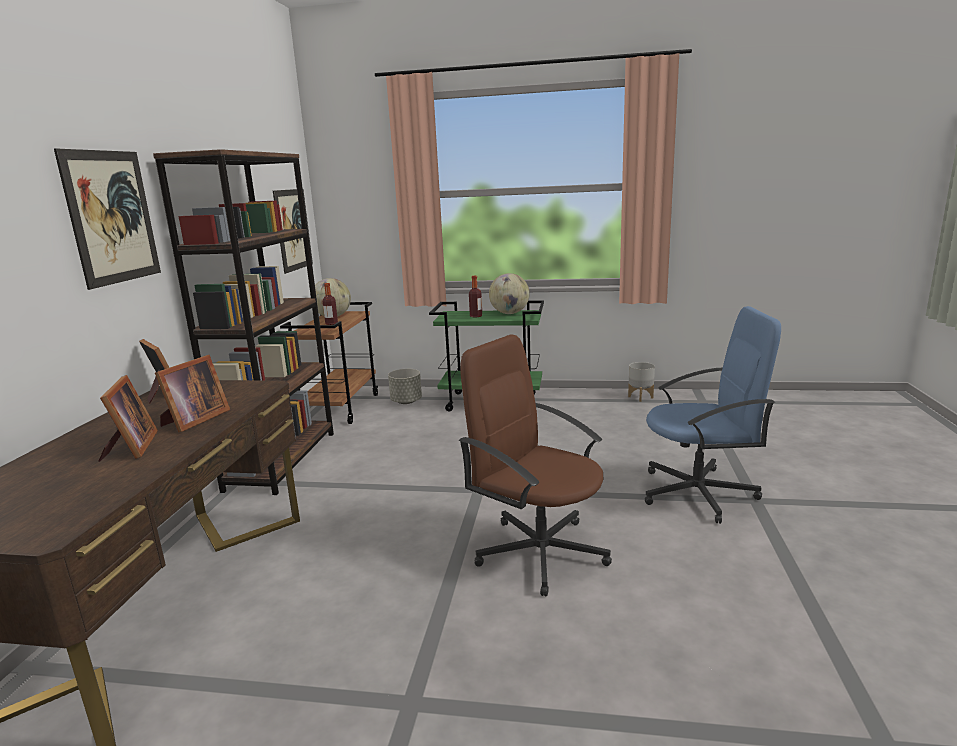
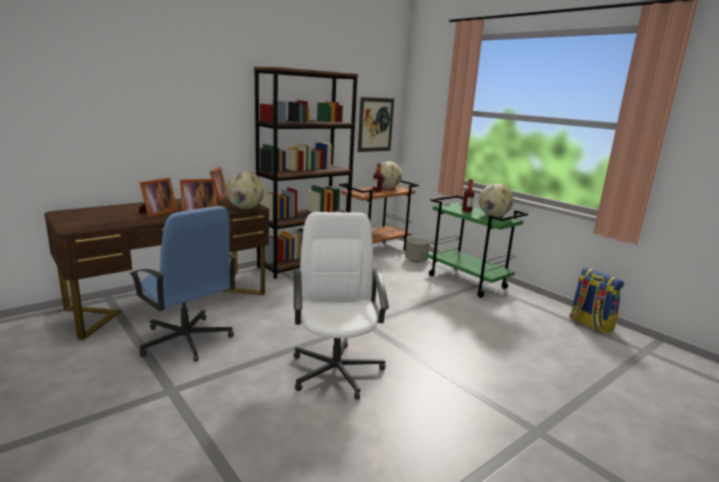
camera: 40 degrees right, 0 degrees up
picture [54,149,161,290] -> none
brown office chair [459,335,612,597] -> white office chair [293,212,389,400]
grey planter [628,362,655,402] -> backpack [569,267,624,334]
blue office chair [645,306,781,524] -> blue office chair moved to [130,206,236,362]
none -> globe [226,171,265,209]

